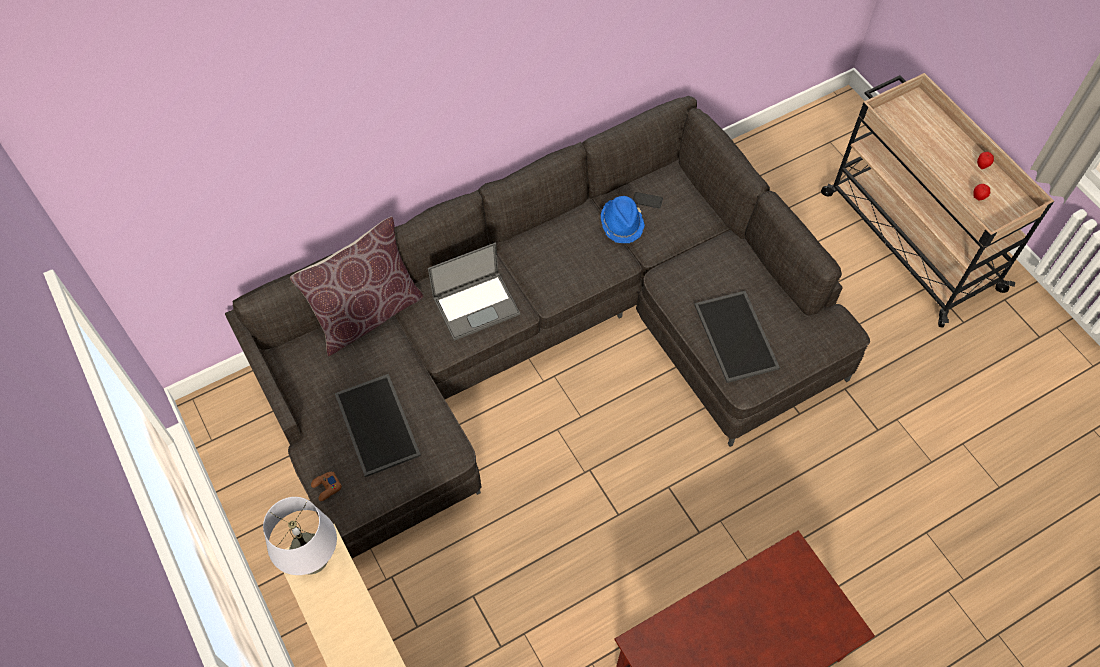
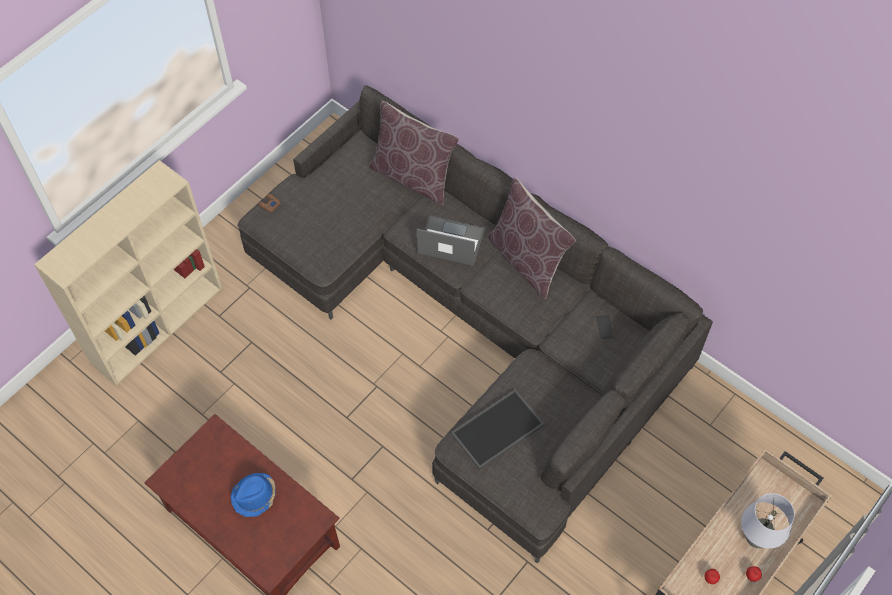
camera: 70 degrees right, 0 degrees up
grey table lamp [263,497,337,575] -> grey table lamp moved to [741,493,795,549]
tray [335,374,421,477] -> none
laptop [428,242,520,341] -> laptop turned 150 degrees clockwise [417,216,485,266]
blue hat [601,196,645,243] -> blue hat moved to [231,473,276,517]
none -> brown pillow [488,177,576,299]

